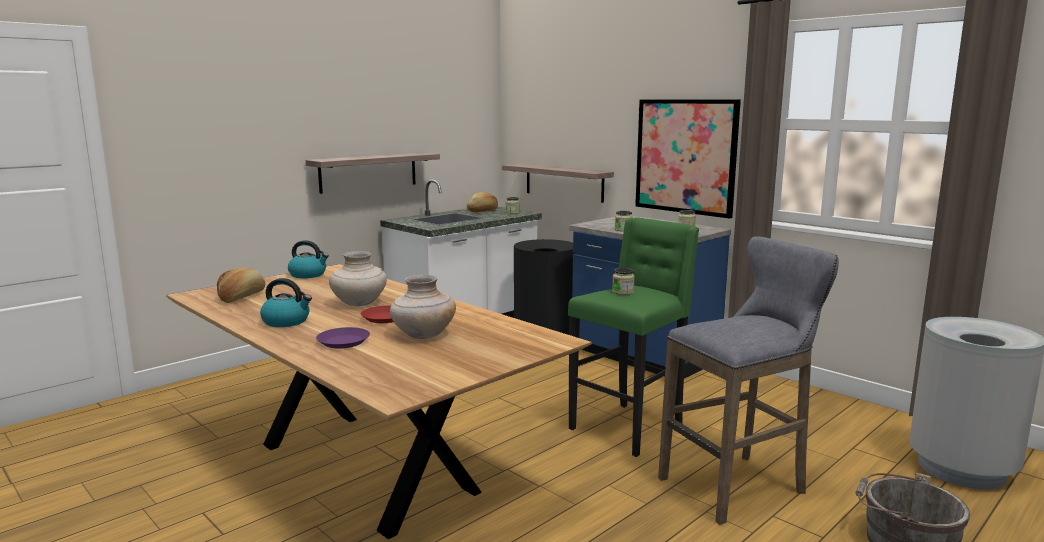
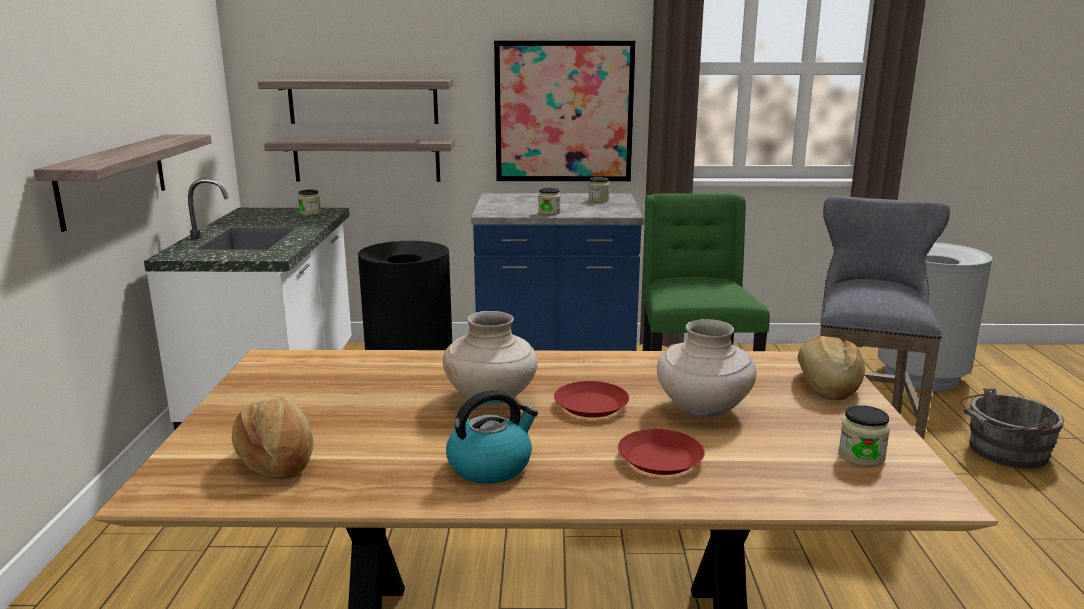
camera: 45 degrees left, 5 degrees up
kettle [288,240,329,278] -> none
purple plate [316,327,370,348] -> red plate [618,429,705,475]
bread [467,192,498,212] -> bread moved to [797,335,865,400]
jar [612,268,635,295] -> jar moved to [838,405,890,467]
none -> shelf [258,79,453,124]

